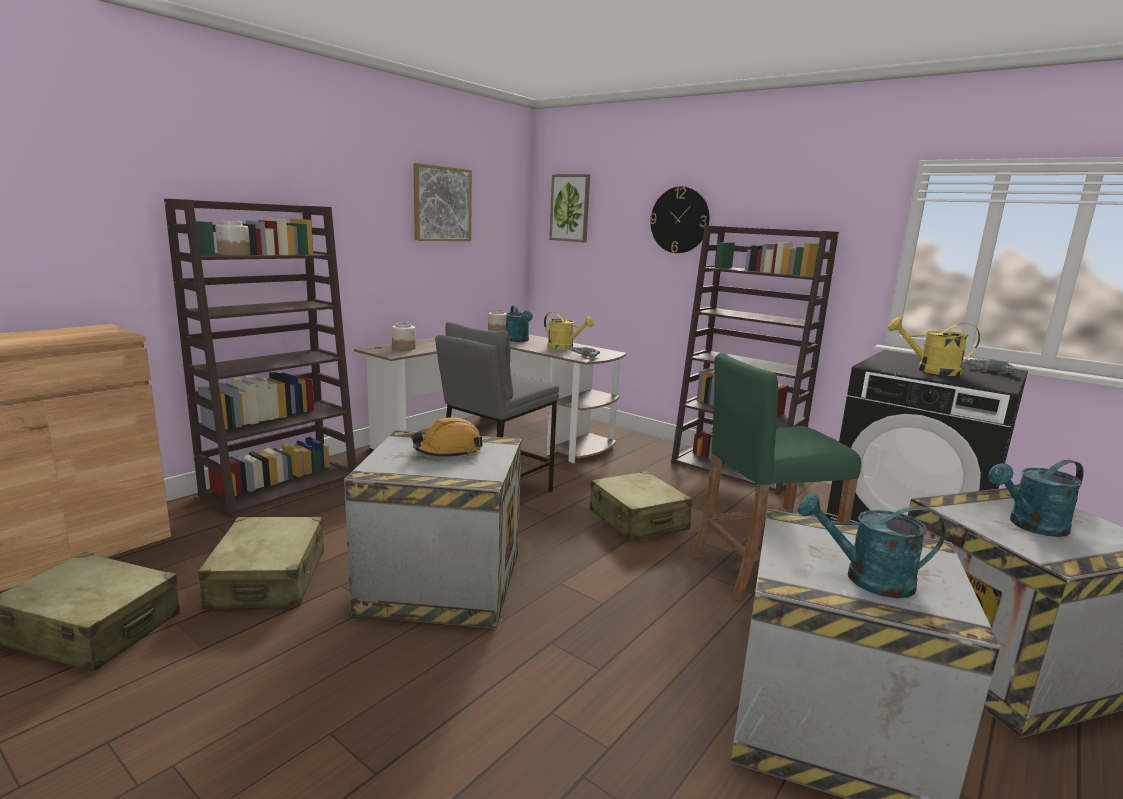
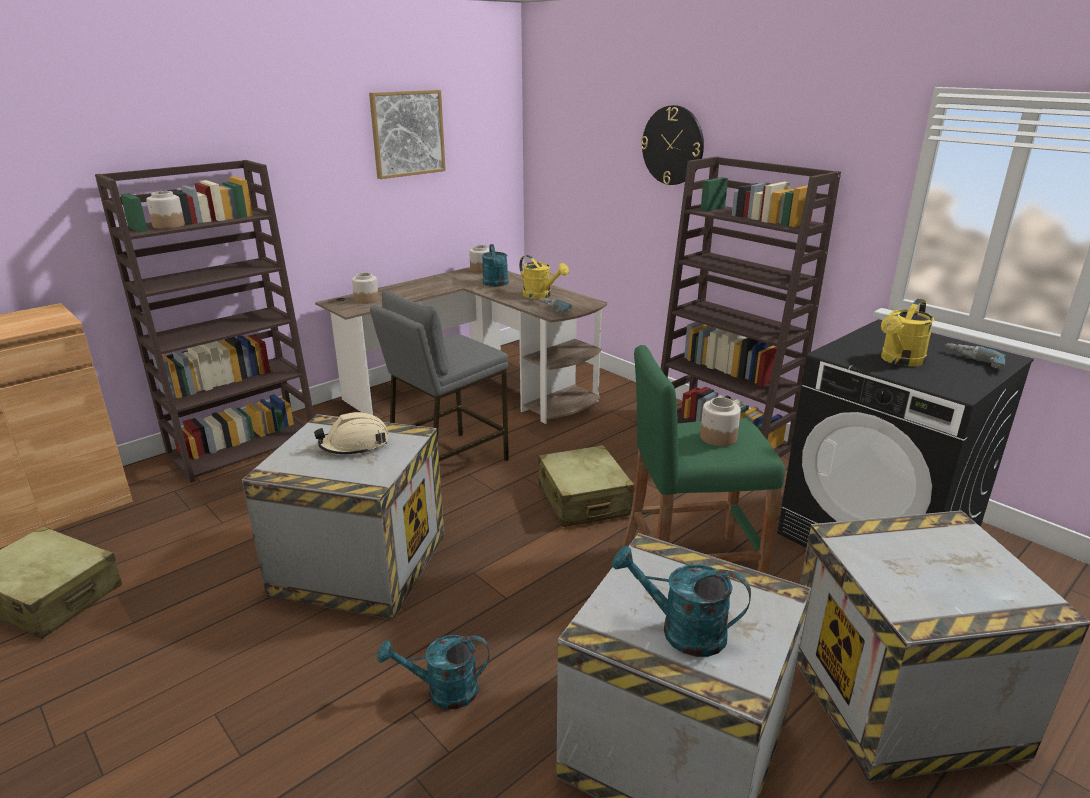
camera: 10 degrees right, 10 degrees up
beige suitcase [198,517,324,609] -> none
orange hard hat [411,417,483,458] -> beige hard hat [314,412,389,455]
picture [549,174,590,242] -> none
yellow watering can [888,317,980,376] -> yellow watering can turned 75 degrees counterclockwise [881,299,934,367]
turquoise watering can [988,460,1084,537] -> turquoise watering can moved to [377,635,489,709]
none -> jar [700,397,741,446]

